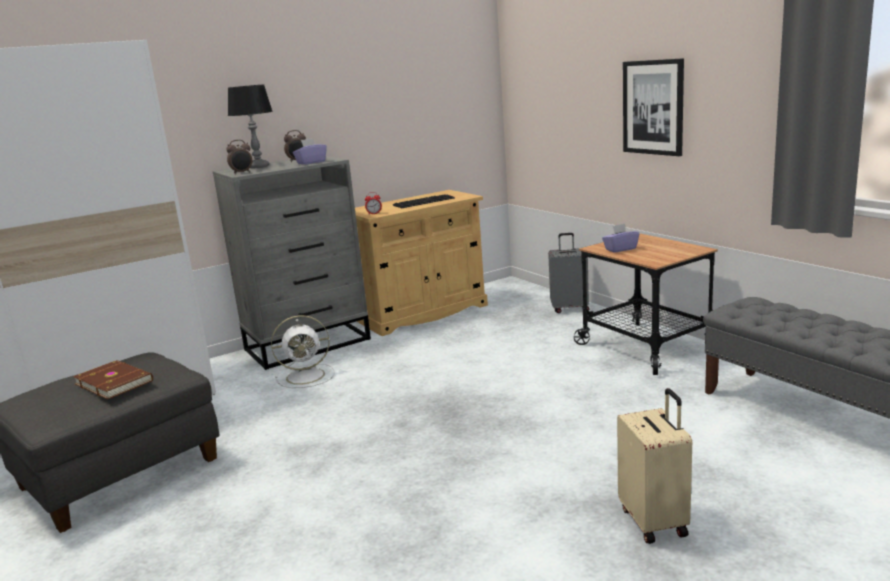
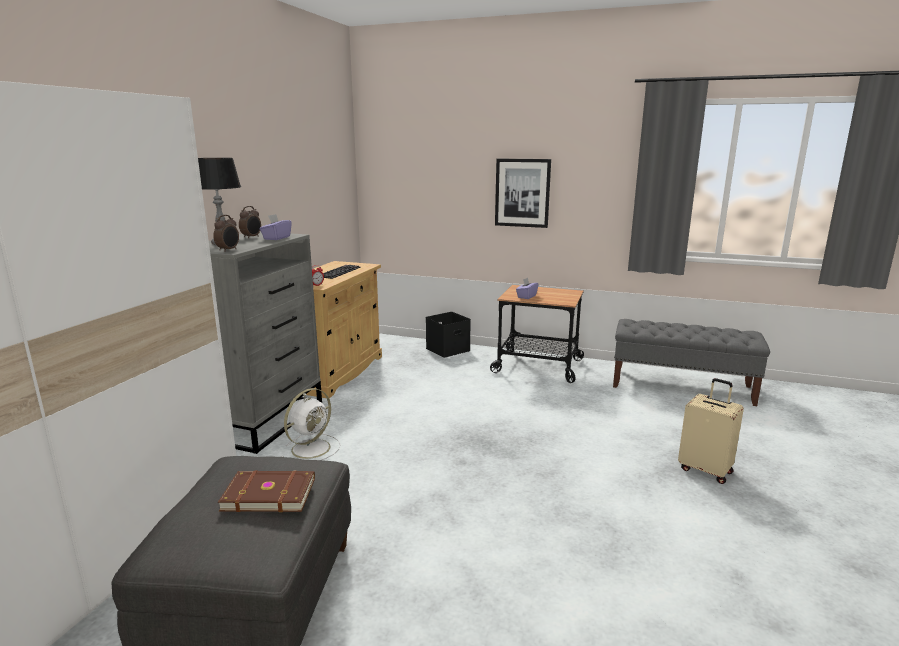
camera: 40 degrees left, 0 degrees up
grey suitcase [548,233,589,313] -> black storage box [426,312,471,358]

